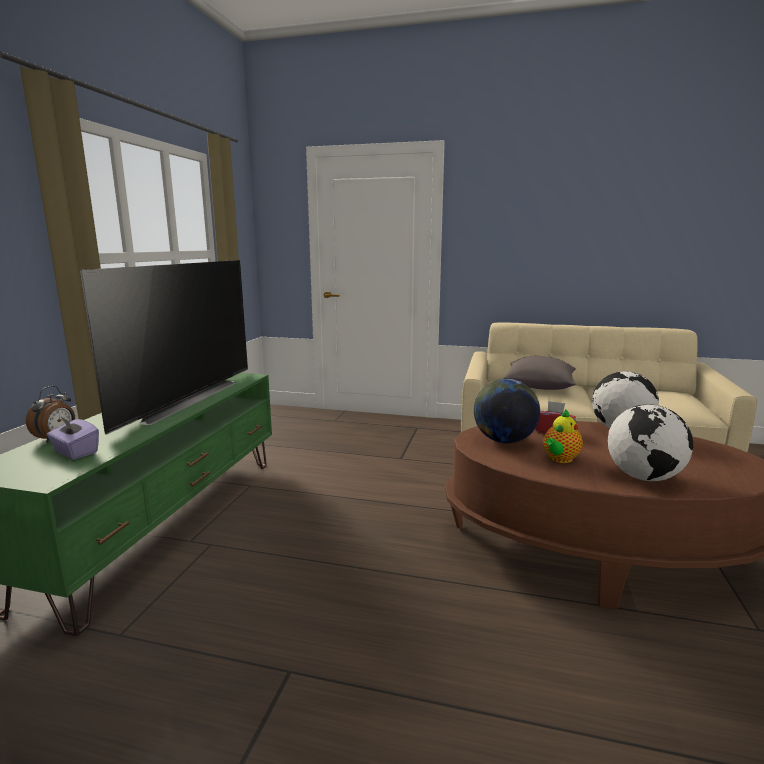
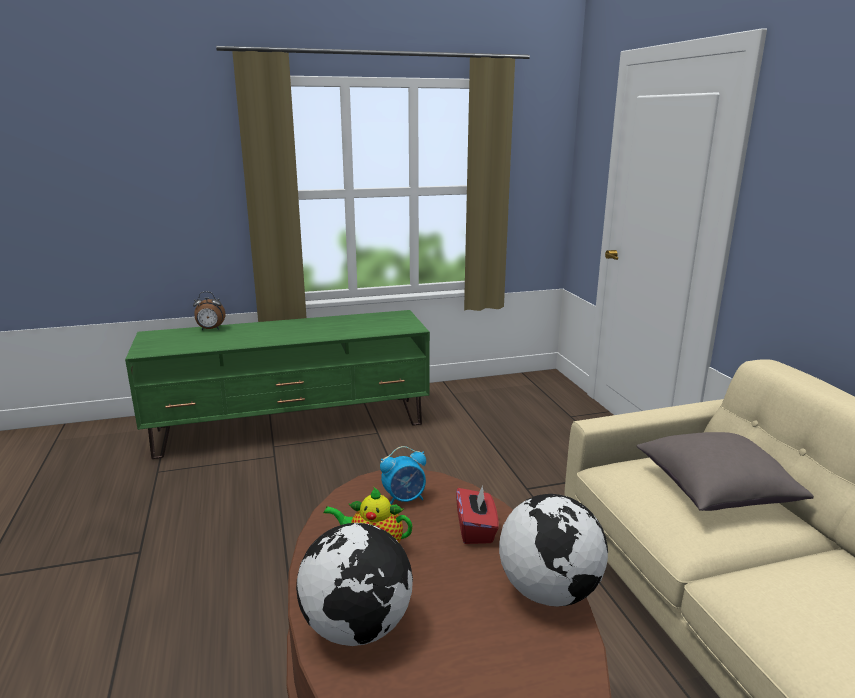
camera: 60 degrees right, 5 degrees up
purple tissue box [47,417,99,460] -> none
television [80,260,248,434] -> none
globe [474,379,540,443] -> alarm clock [380,446,426,505]

